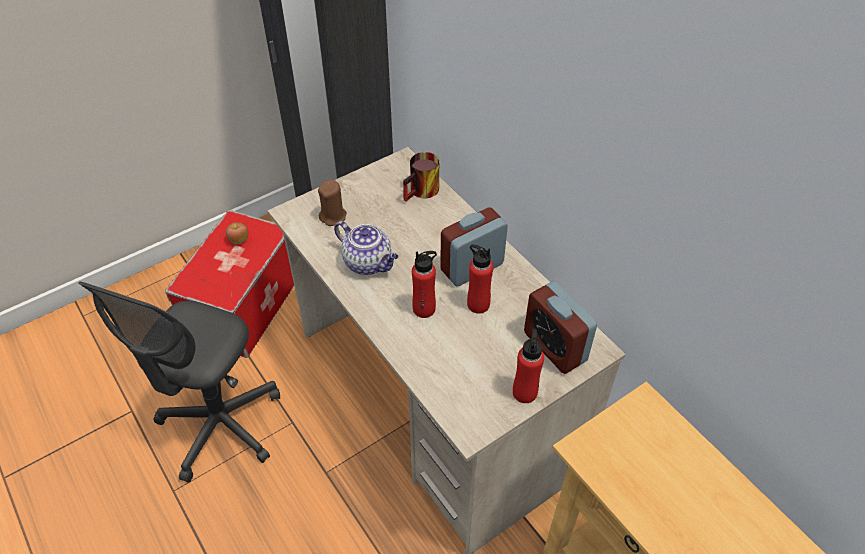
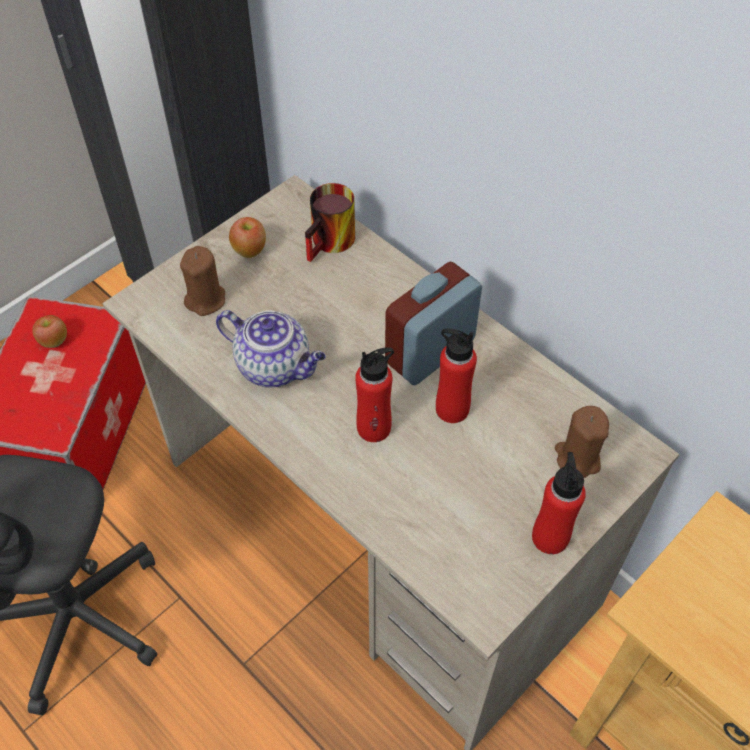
camera: 10 degrees left, 5 degrees up
alarm clock [524,281,597,374] -> brown candle [555,406,609,478]
none -> apple [229,217,266,258]

